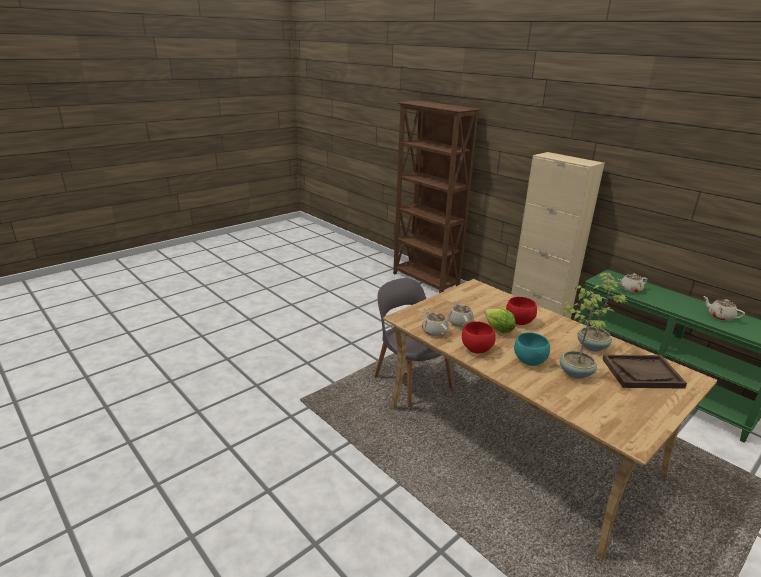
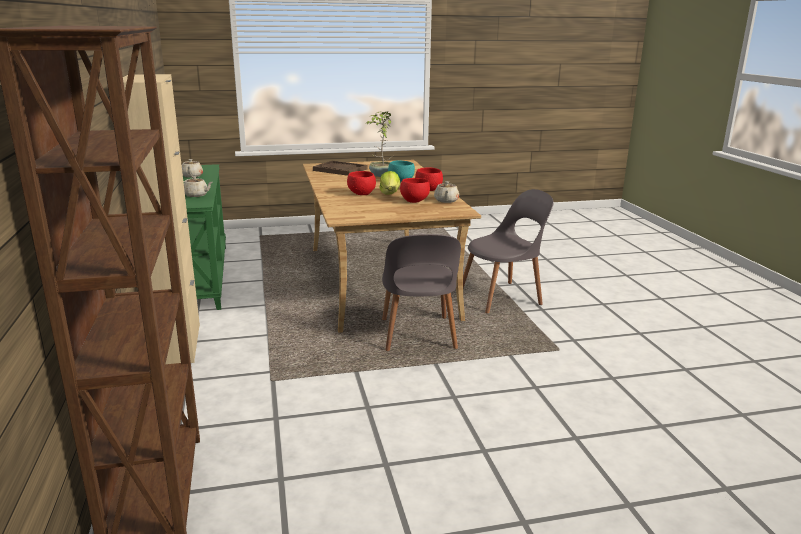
camera: 150 degrees left, 5 degrees down
beige teapot [448,299,474,327] -> red bowl [400,178,430,203]
potted plant [574,273,627,352] -> none
none -> grey chair [463,189,554,313]

